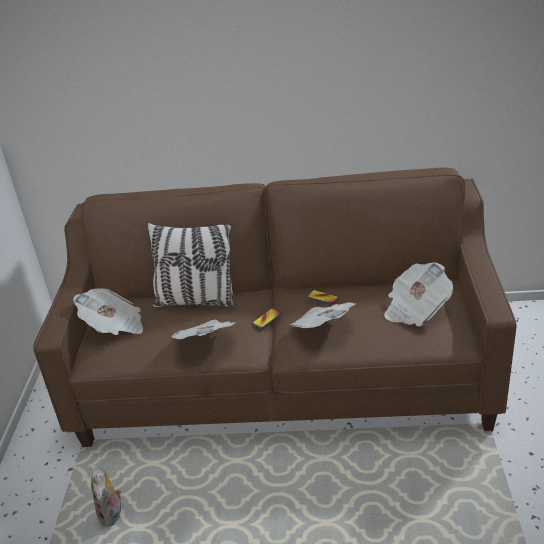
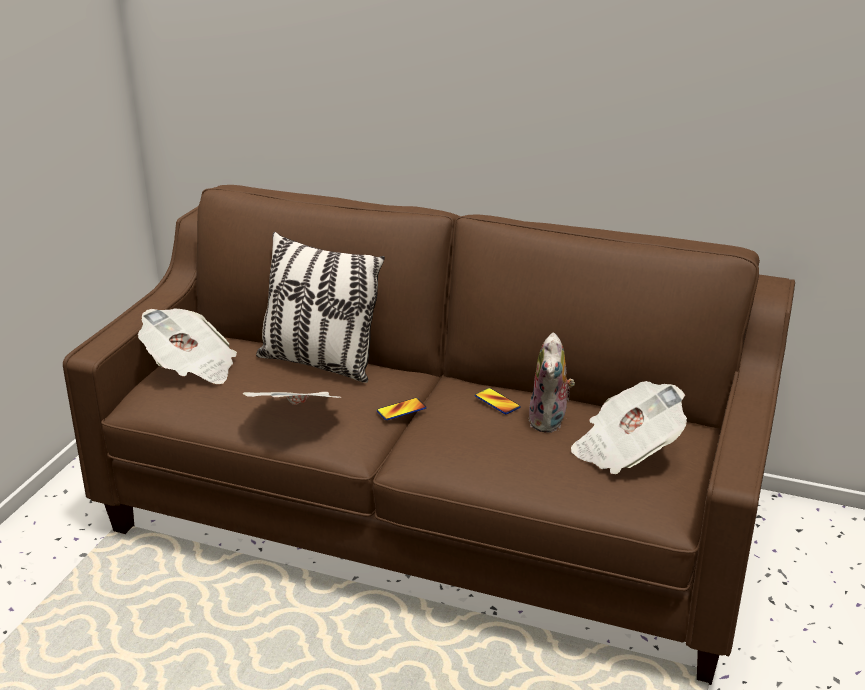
camera: 15 degrees right, 5 degrees down
plush toy [91,466,121,527] -> plush toy moved to [528,333,575,433]
newspaper [290,302,356,328] -> none

